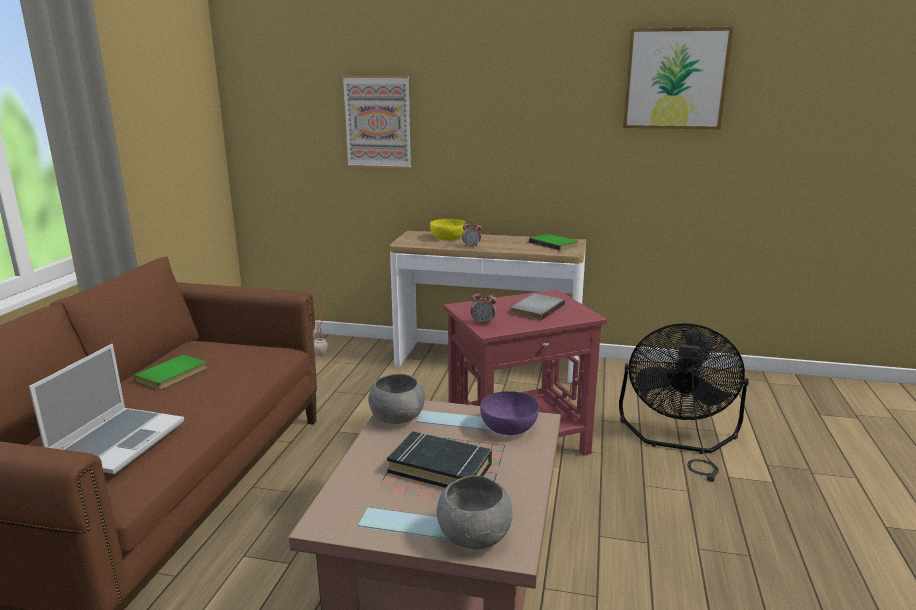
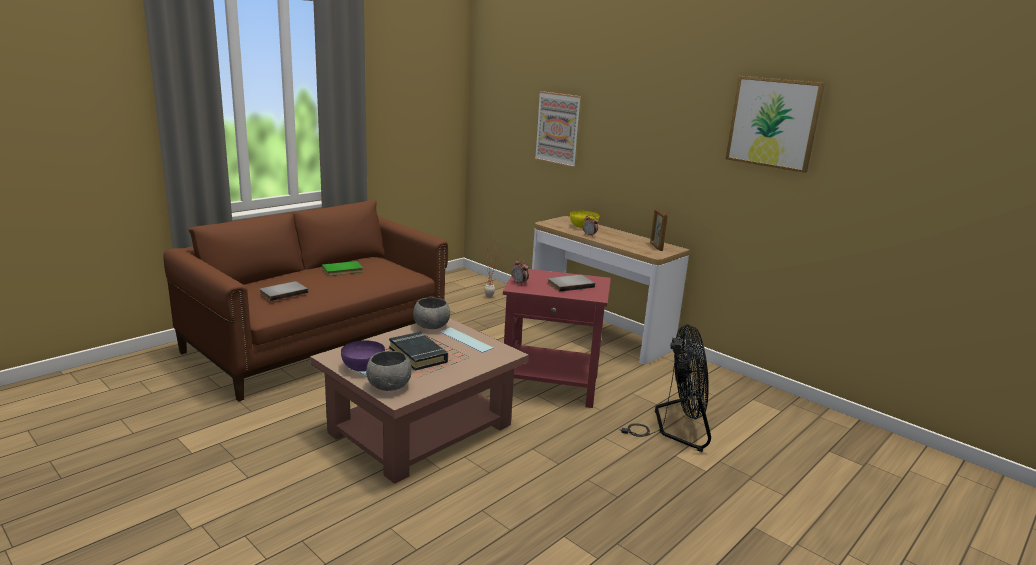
camera: 30 degrees right, 0 degrees up
laptop [29,344,184,474] -> grey book [259,281,308,301]
purple bowl [480,391,539,435] -> purple bowl moved to [341,340,385,372]
green book [529,234,578,251] -> picture frame [650,208,668,251]
black fan [619,323,749,482] -> black fan turned 45 degrees clockwise [620,324,711,452]

